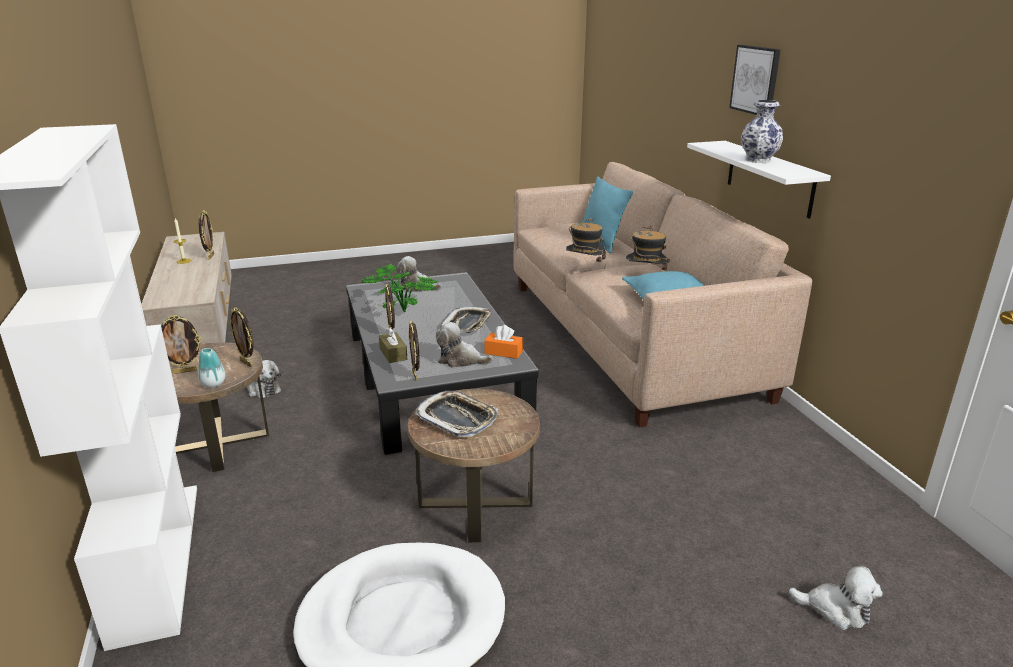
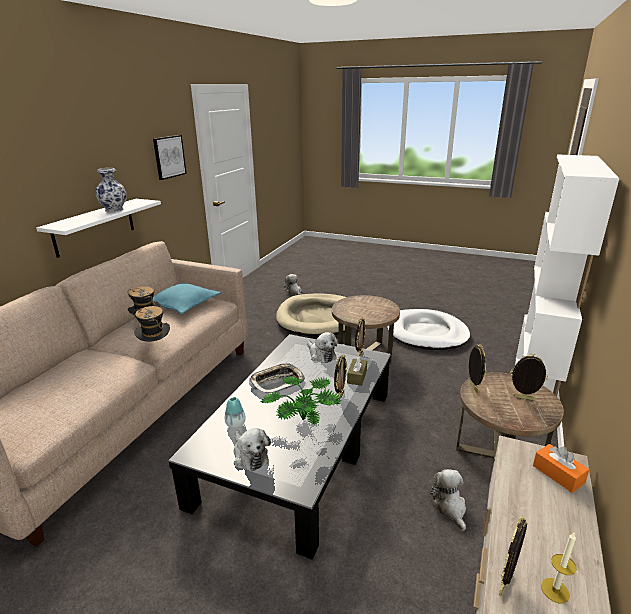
camera: 140 degrees left, 0 degrees up
vase [198,348,225,388] -> vase moved to [225,397,246,429]
tray [415,391,498,437] -> none
orange tissue box [484,325,523,359] -> orange tissue box moved to [533,444,590,493]
turquoise pillow [582,176,633,253] -> none
picture [729,45,781,115] -> picture moved to [153,135,187,180]
none -> beige dog bed [276,293,353,337]

